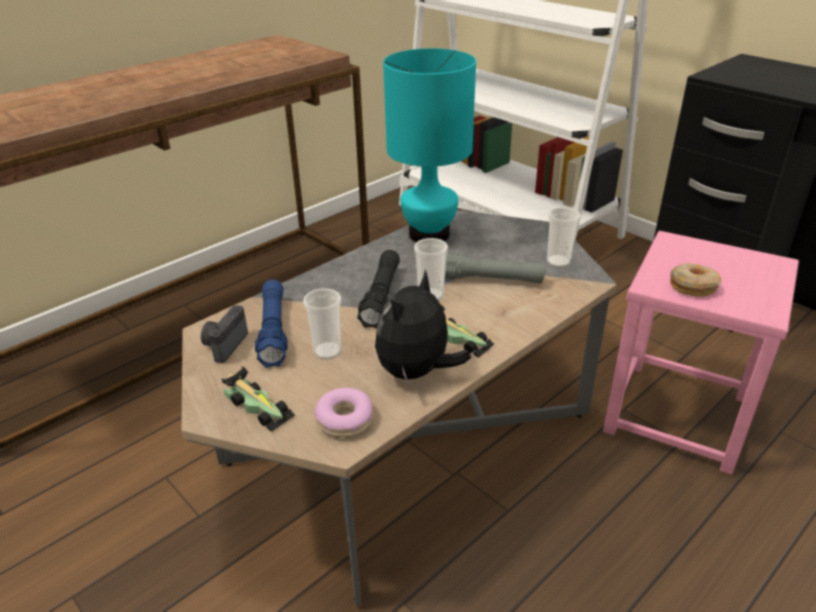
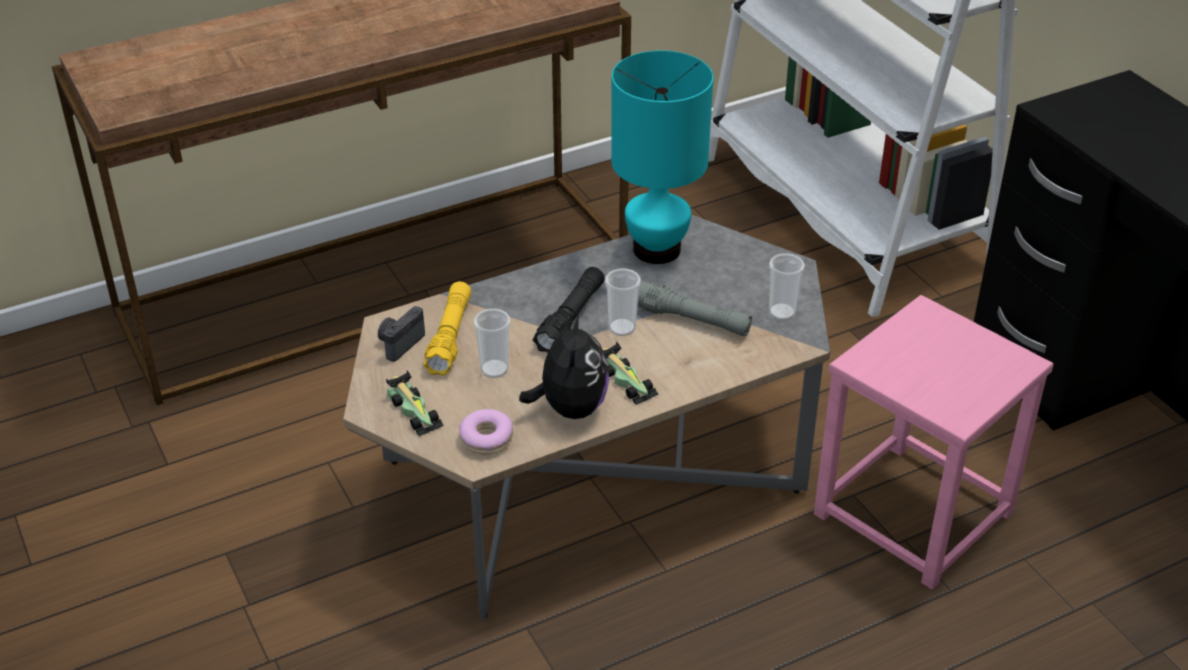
camera: 15 degrees right, 5 degrees up
blue flashlight [255,280,288,368] -> yellow flashlight [424,282,471,376]
plush toy [375,269,471,385] -> plush toy turned 135 degrees clockwise [519,311,609,419]
donut [670,264,722,297] -> none

